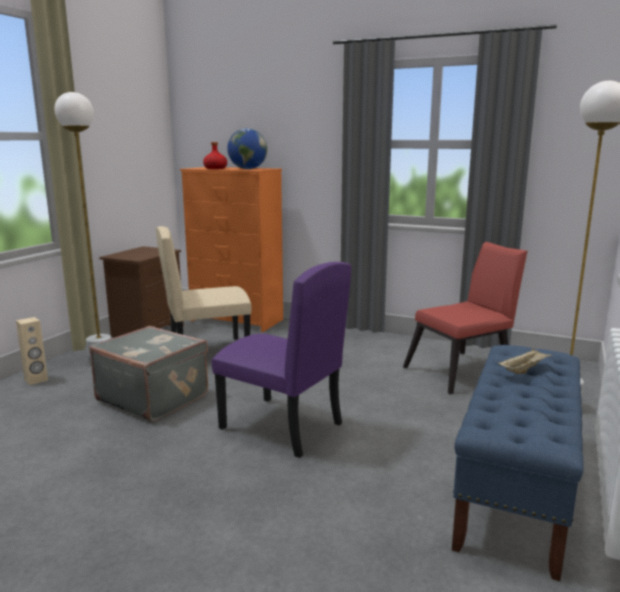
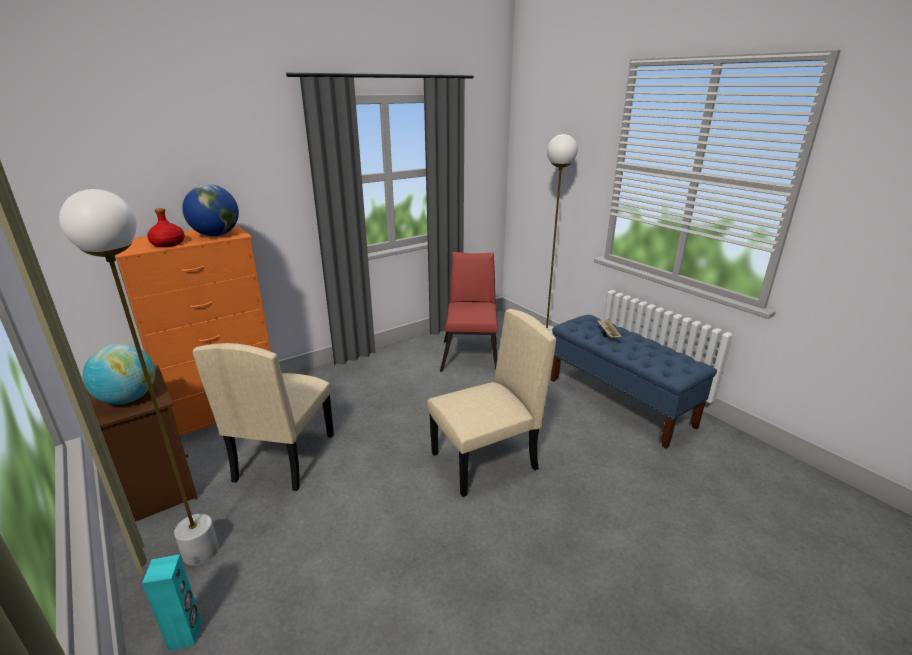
camera: 60 degrees left, 10 degrees up
beige speaker [16,317,48,385] -> turquoise speaker [142,554,202,650]
grey suitcase [89,326,208,422] -> none
purple chair [212,262,351,458] -> beige chair [427,309,556,497]
none -> globe [82,344,155,404]

